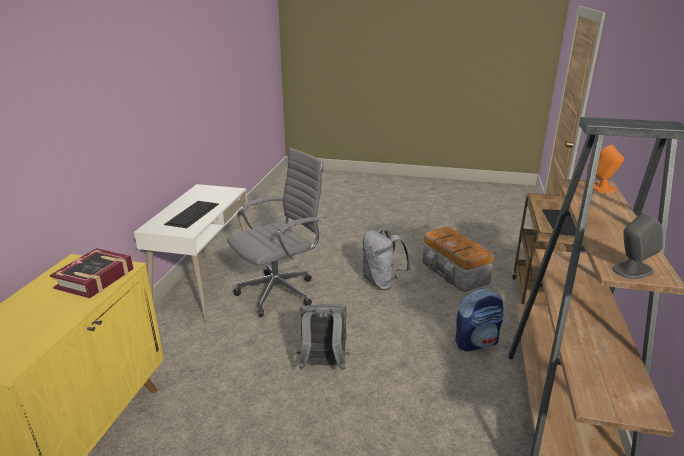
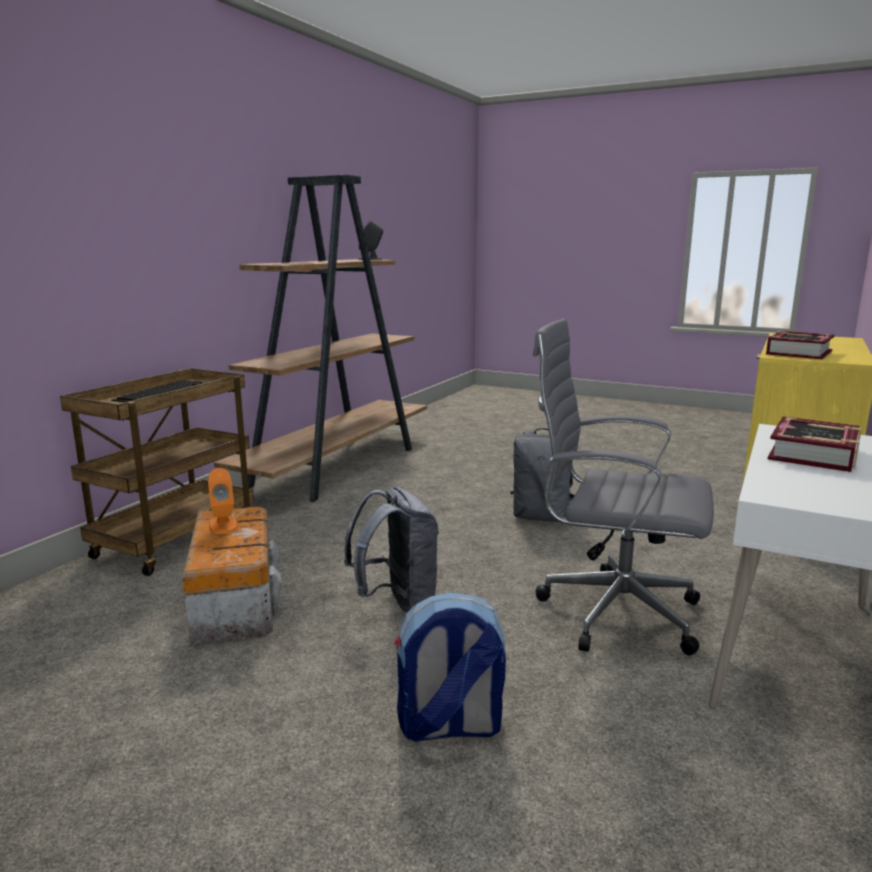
camera: 165 degrees left, 10 degrees down
keyboard [164,201,219,228] -> book [768,416,862,472]
grey office chair [227,148,324,317] -> grey office chair turned 45 degrees clockwise [533,319,714,655]
backpack [455,288,503,351] -> backpack moved to [394,592,506,742]
orange speaker [584,145,624,193] -> orange speaker moved to [208,468,238,534]

